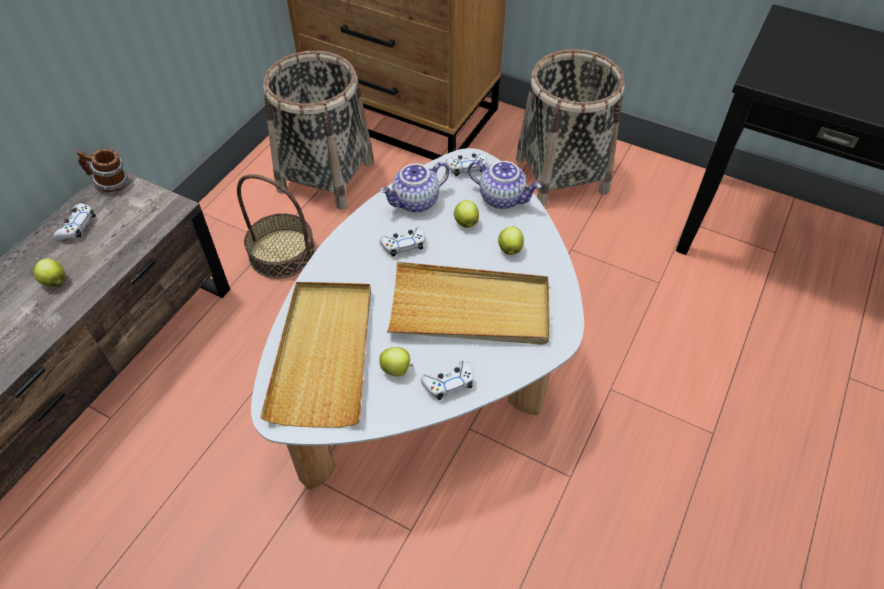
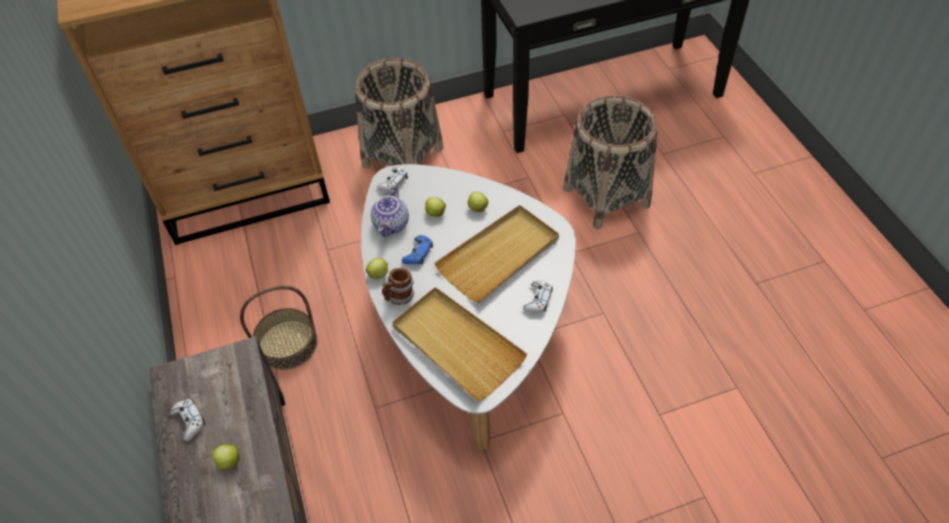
camera: 45 degrees left, 0 degrees up
mug [76,149,128,192] -> mug moved to [382,268,415,305]
basket [263,50,374,210] -> basket moved to [563,95,657,229]
apple [379,347,413,376] -> apple moved to [366,258,388,279]
white game controller [380,228,425,257] -> blue game controller [402,235,433,264]
teapot [468,160,541,209] -> none

